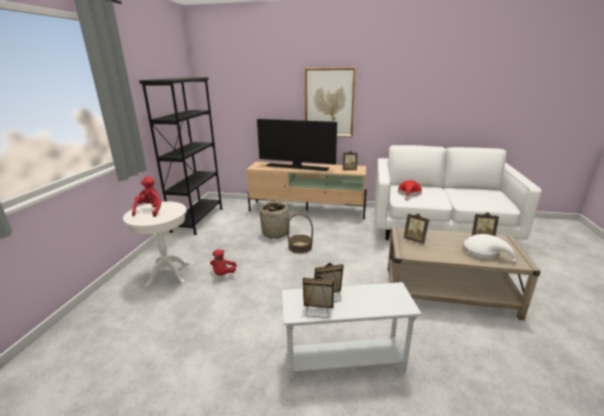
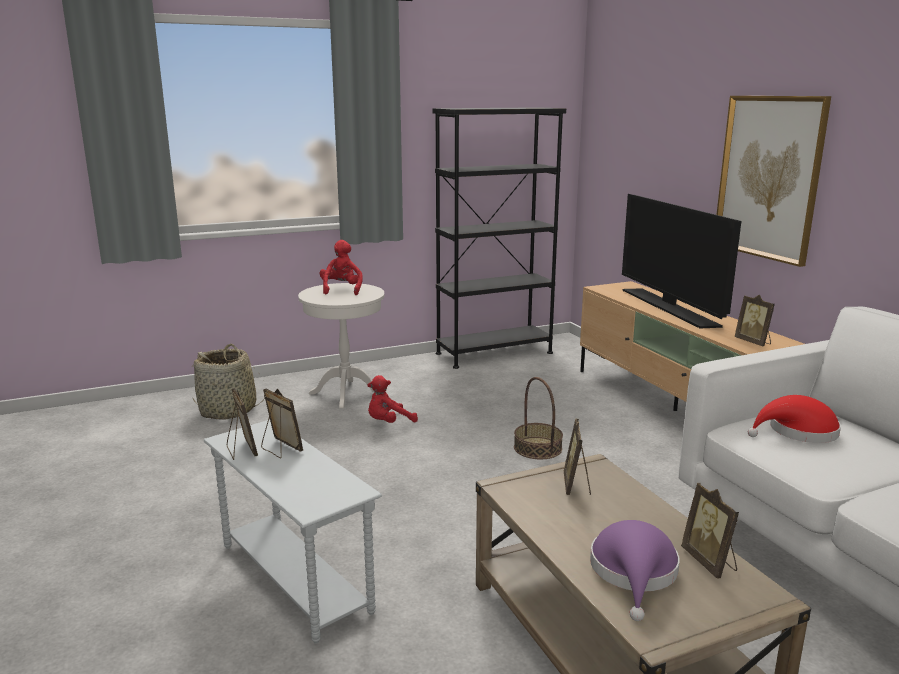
camera: 55 degrees right, 5 degrees down
red plush toy [132,176,162,217] -> red plush toy turned 60 degrees counterclockwise [320,240,363,295]
basket [260,200,290,239] -> basket moved to [191,344,265,420]
white hat [463,234,517,264] -> purple hat [590,520,679,621]

